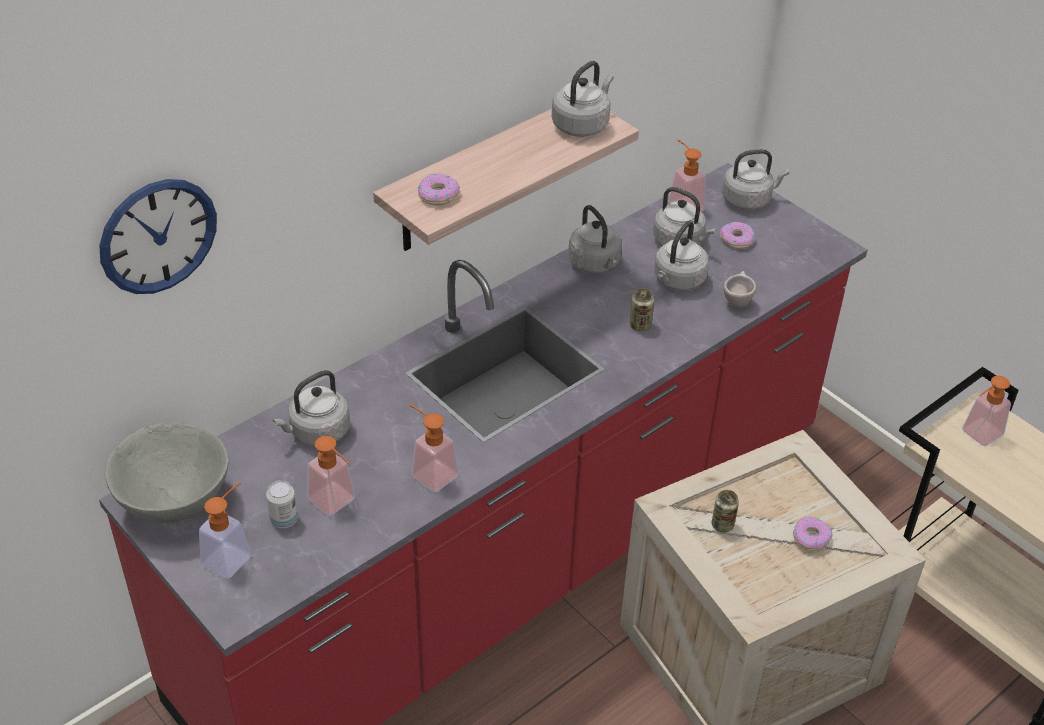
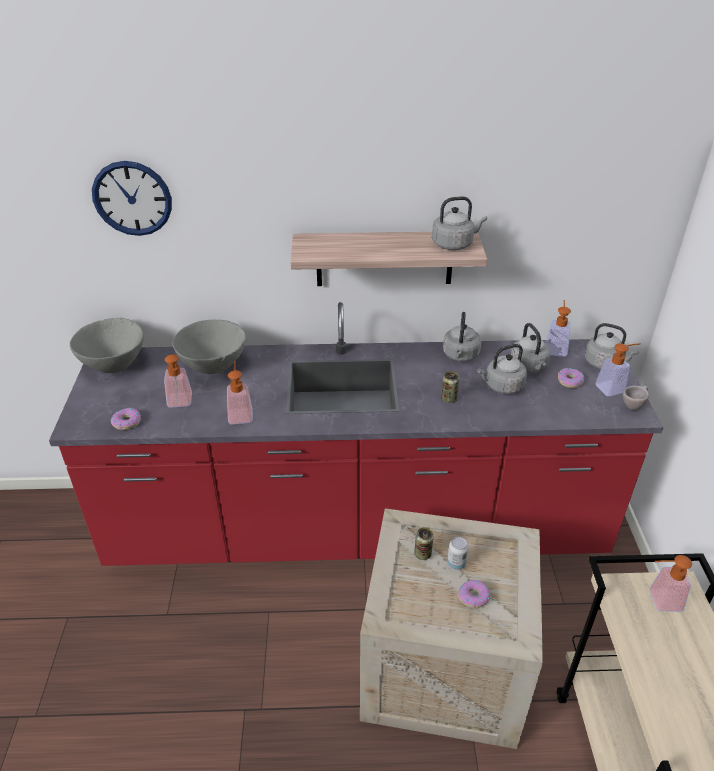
camera: 40 degrees right, 5 degrees down
soap dispenser [199,482,251,579] -> soap dispenser moved to [595,343,641,397]
can [266,480,298,528] -> can moved to [447,537,469,570]
grey kettle [273,370,350,446] -> grey bowl [173,320,246,374]
donut [418,173,460,205] -> donut moved to [111,408,141,430]
beige cup [724,271,756,308] -> beige cup moved to [623,386,649,410]

